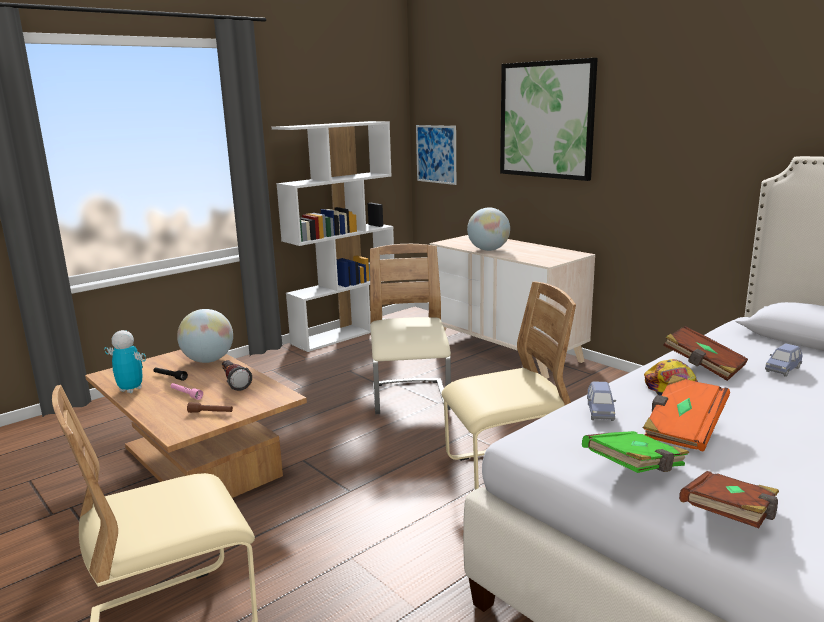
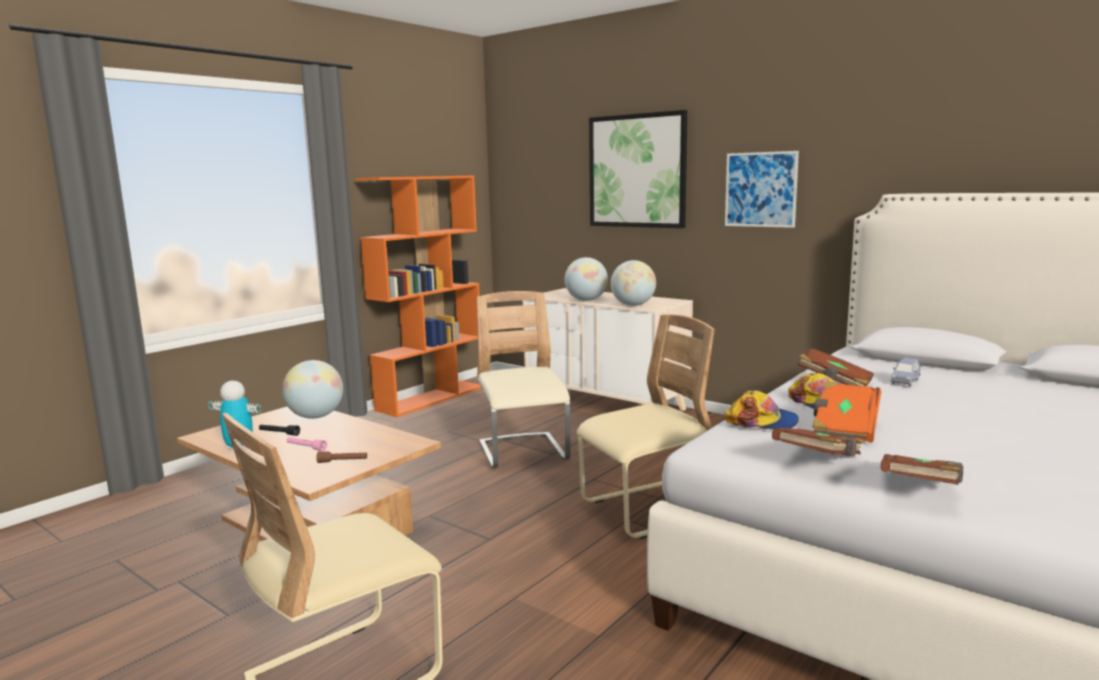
camera: 10 degrees left, 5 degrees down
flashlight [222,360,252,391] -> none
white bookcase [272,121,394,352] -> orange bookcase [356,176,482,417]
picture [416,125,456,185] -> picture moved to [725,151,799,228]
green book [582,431,689,473] -> brown book [772,428,864,456]
blue toy car [587,381,616,421] -> cap [724,390,799,430]
none -> globe [611,260,656,306]

